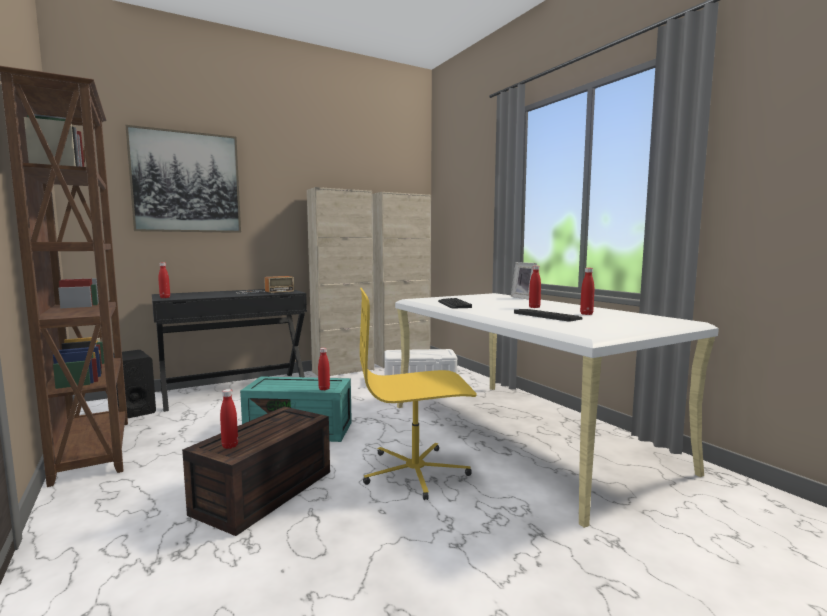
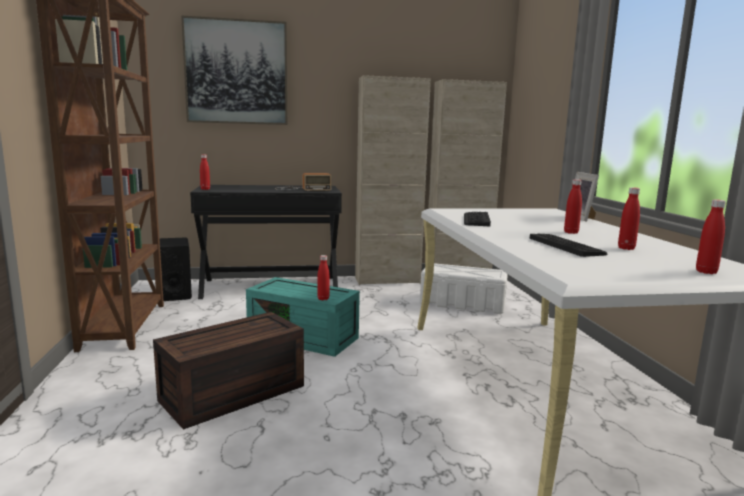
camera: 20 degrees right, 5 degrees up
red bottle [220,389,238,449] -> red bottle moved to [696,200,726,274]
yellow office chair [360,288,477,500] -> none

